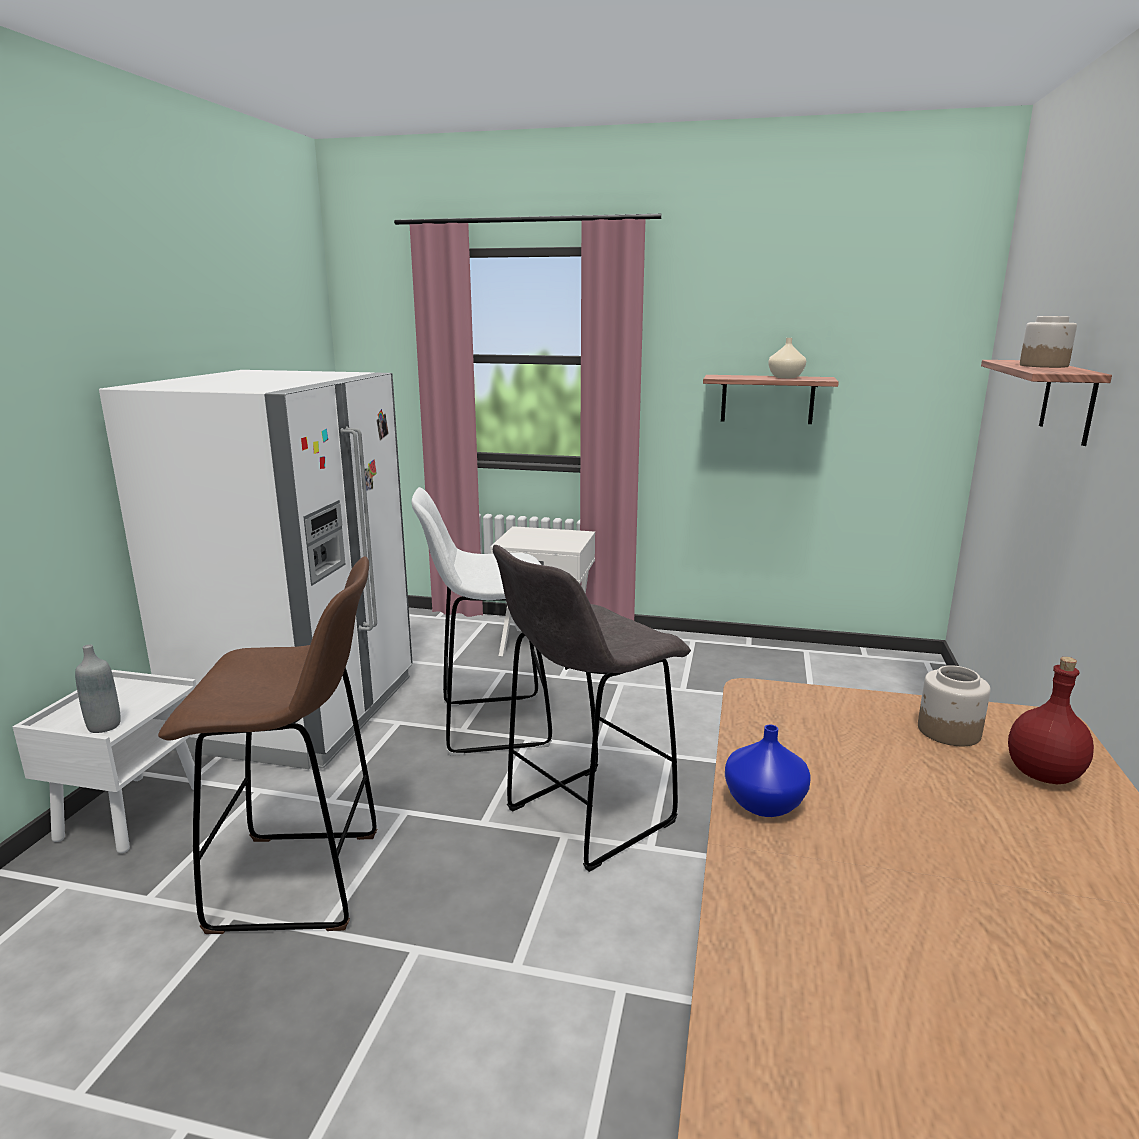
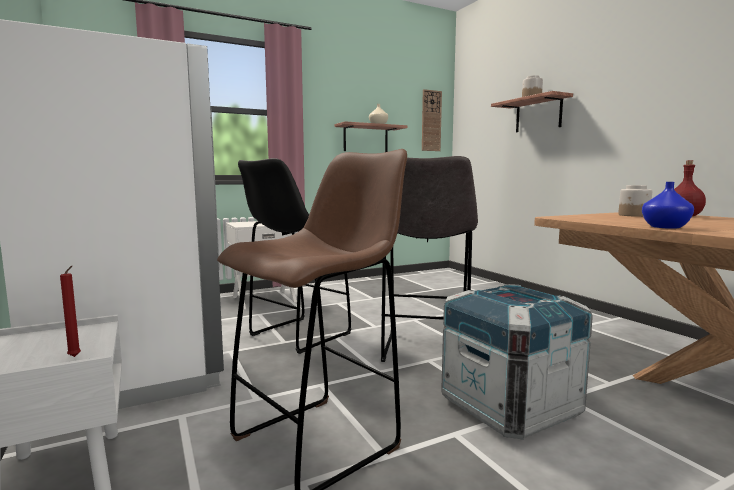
camera: 40 degrees left, 10 degrees down
grey bottle [75,644,121,733] -> red candle [60,266,81,357]
white stool [412,487,552,756] -> black stool [238,158,351,354]
none -> wall clock [422,89,442,151]
none -> crate [441,284,593,440]

